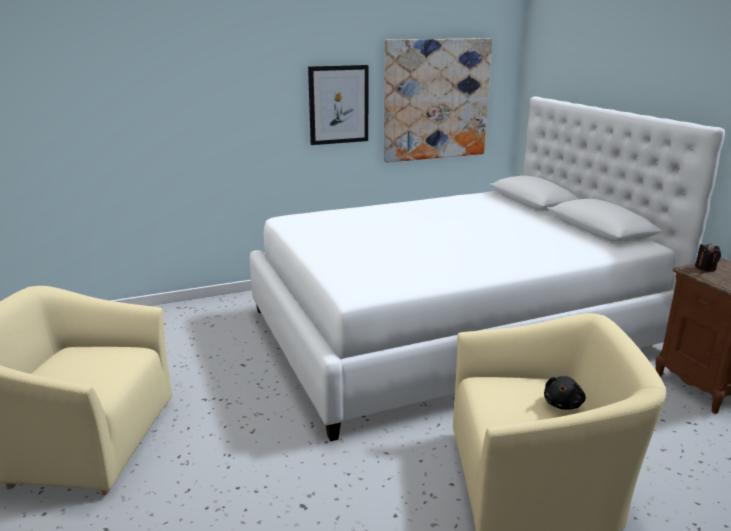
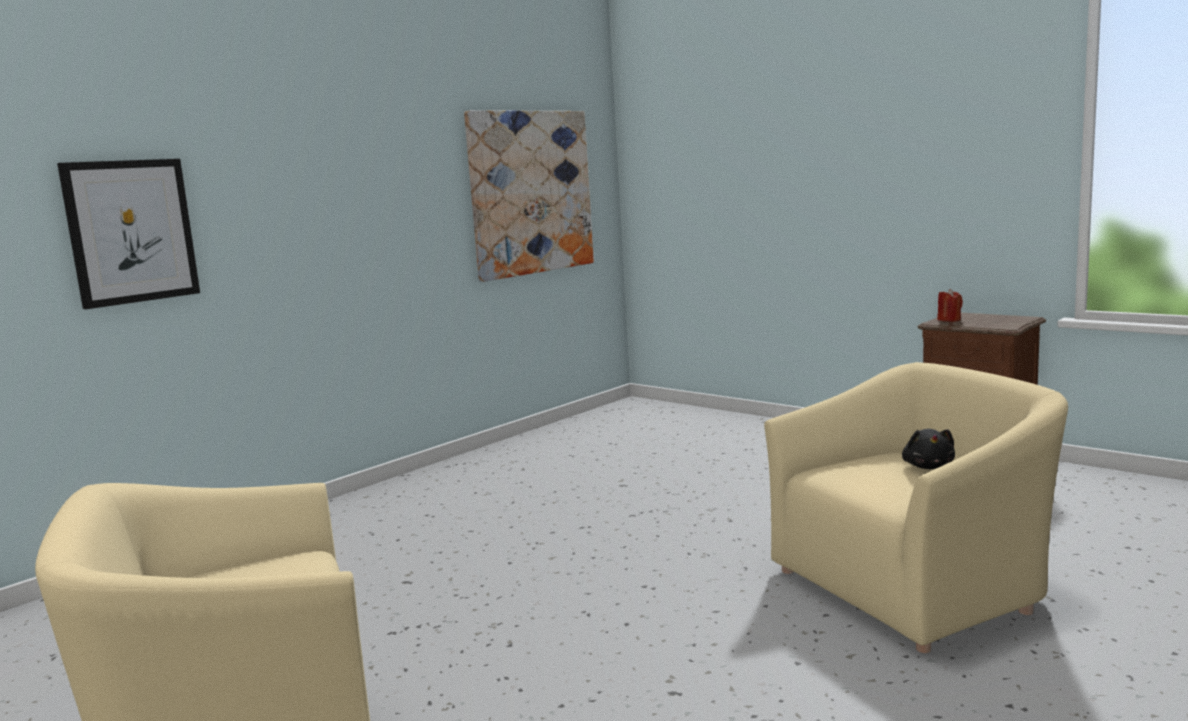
camera: 25 degrees left, 10 degrees down
white bed [250,97,725,441] -> none
picture [308,65,368,145] -> picture moved to [57,159,200,309]
black candle [695,243,721,272] -> red candle [937,289,963,322]

